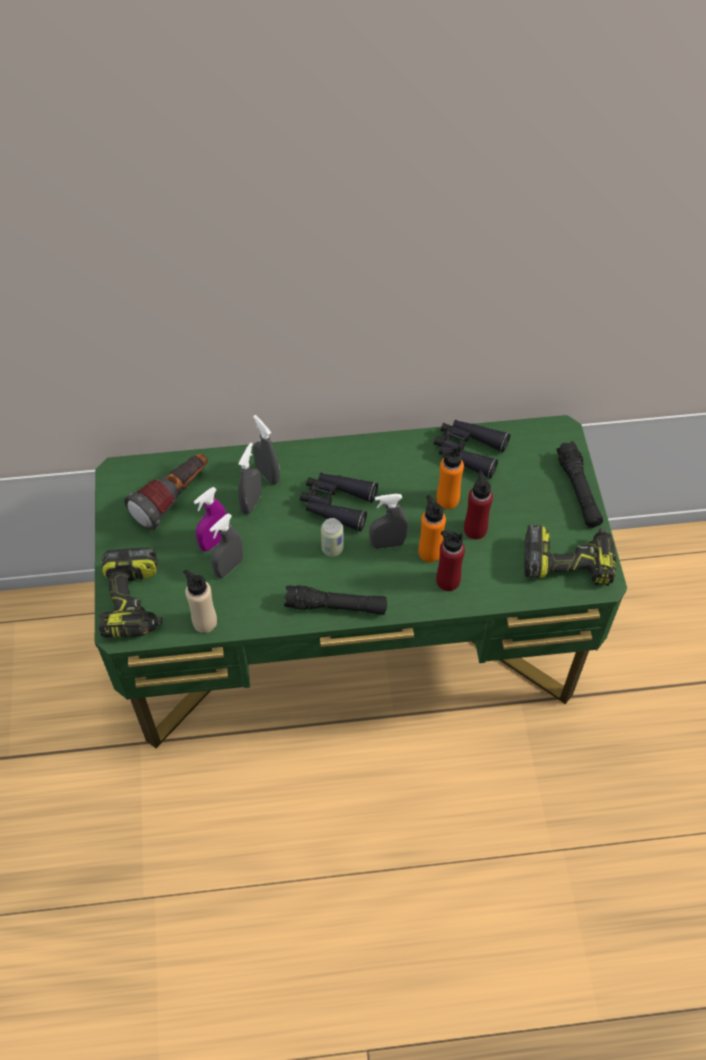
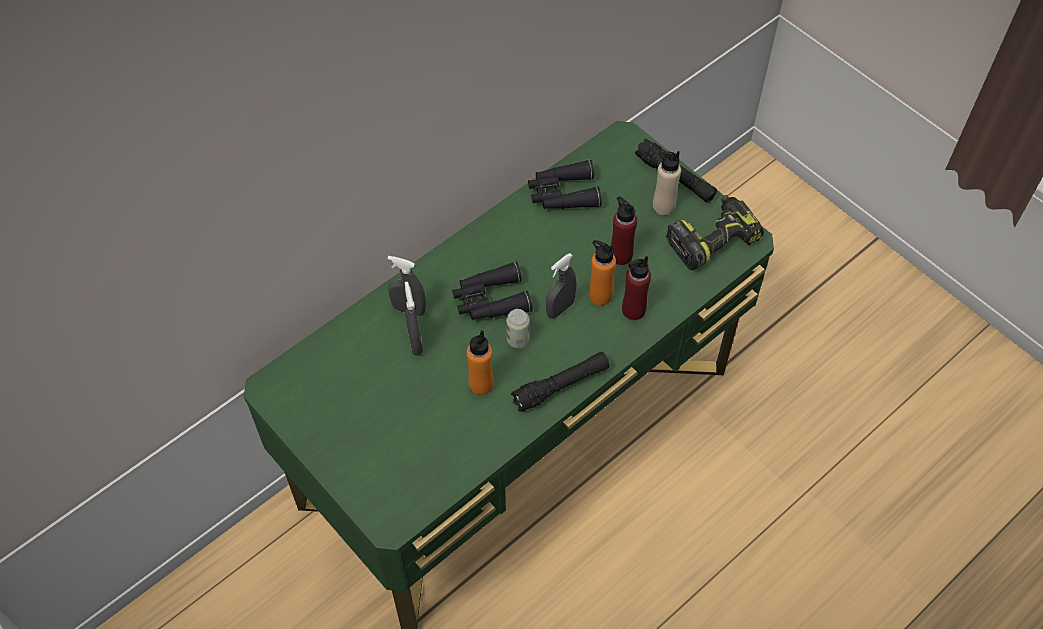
camera: 35 degrees left, 0 degrees up
power drill [99,548,162,638] -> none
flashlight [124,453,208,530] -> none
beige bottle [183,570,217,633] -> beige bottle moved to [653,151,681,215]
purple spray bottle [193,487,227,551] -> none
grey spray bottle [209,513,243,578] -> none
orange bottle [436,446,464,509] -> orange bottle moved to [467,330,494,395]

